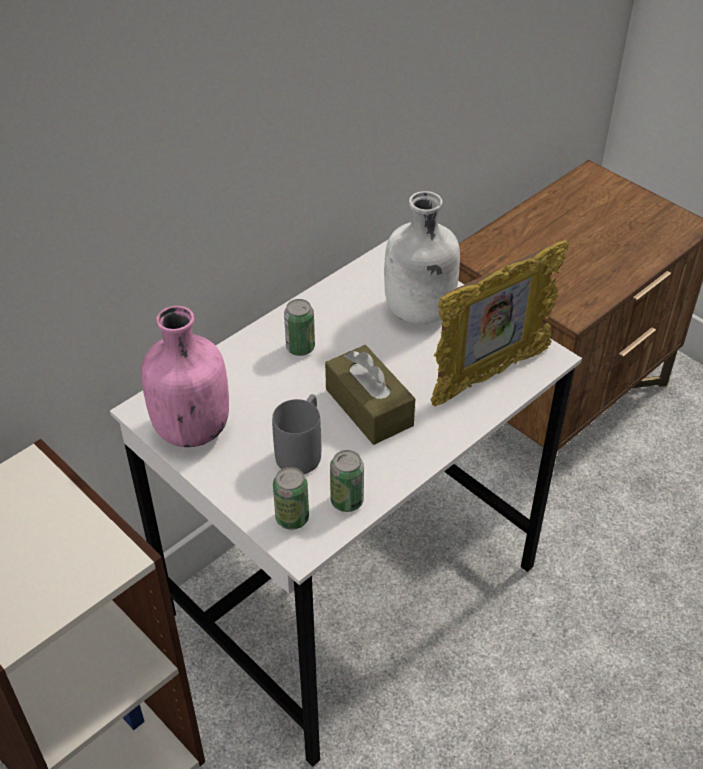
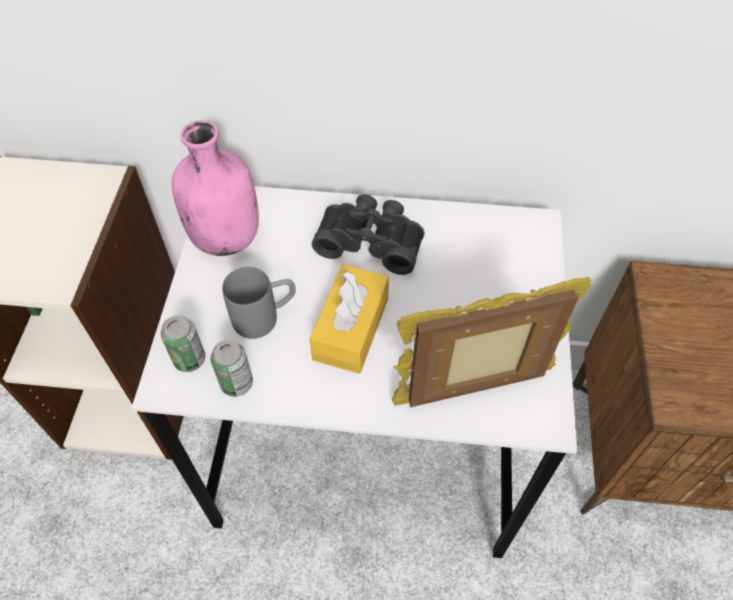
camera: 50 degrees right, 10 degrees up
can [284,299,315,356] -> black binoculars [312,194,425,275]
brown tissue box [325,345,415,445] -> yellow tissue box [310,264,389,374]
white bottle [384,191,460,324] -> none
picture frame [431,239,568,406] -> picture frame turned 150 degrees clockwise [392,277,592,407]

